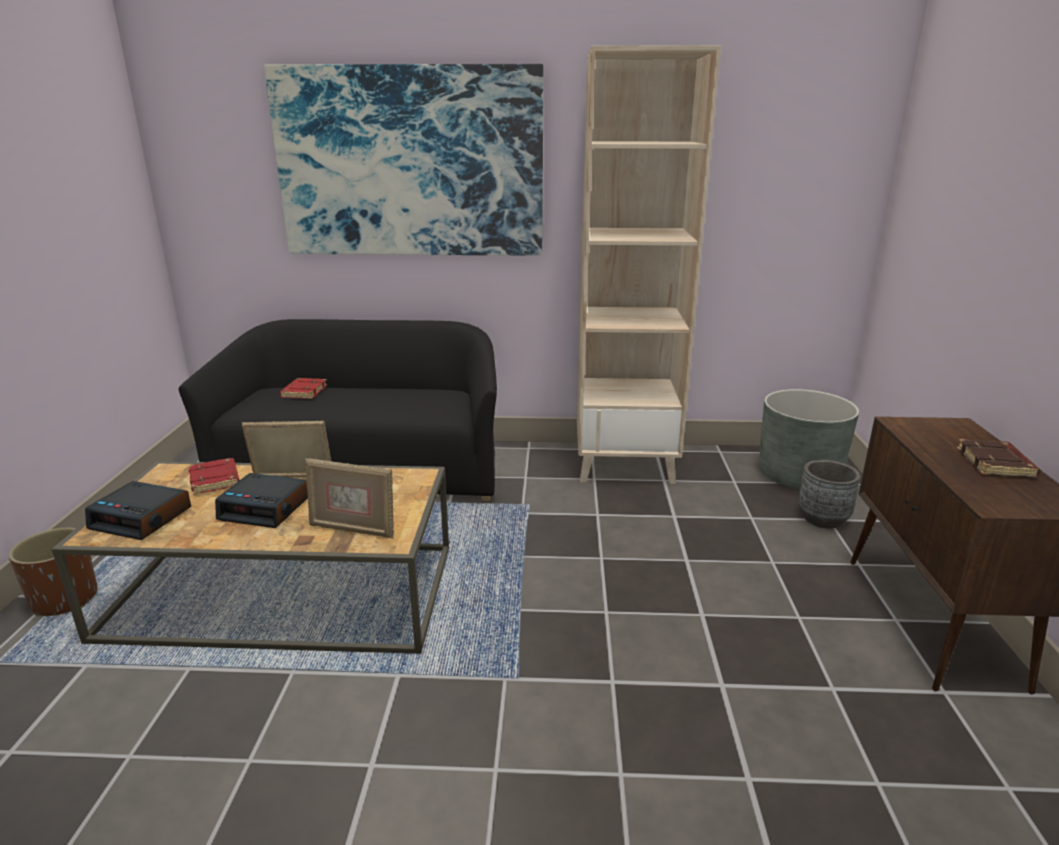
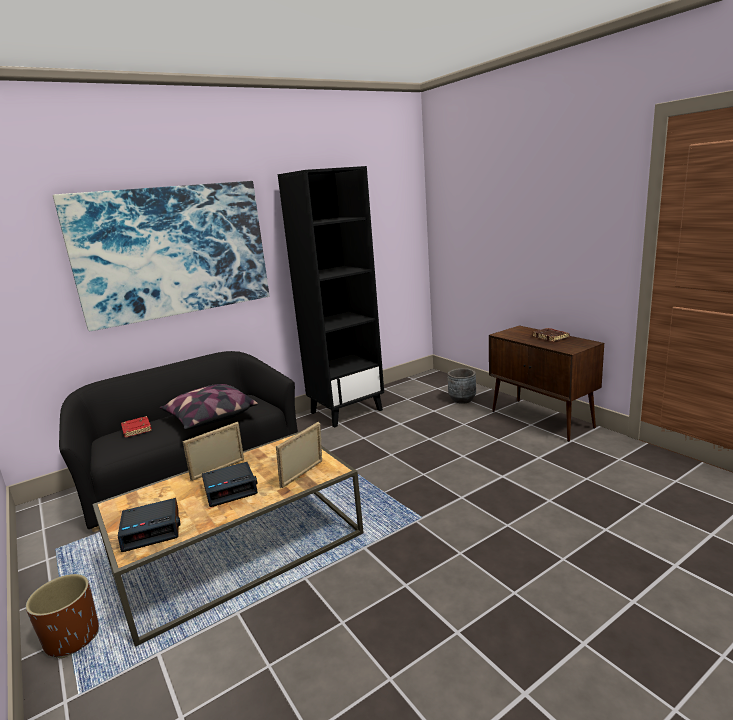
camera: 35 degrees left, 5 degrees down
red book [189,458,239,495] -> none
picture frame [305,458,394,538] -> picture frame turned 150 degrees clockwise [276,422,322,488]
beige bookcase [577,45,721,484] -> black bookcase [278,166,384,428]
grey planter [759,389,859,490] -> none
none -> pillow [160,384,258,429]

